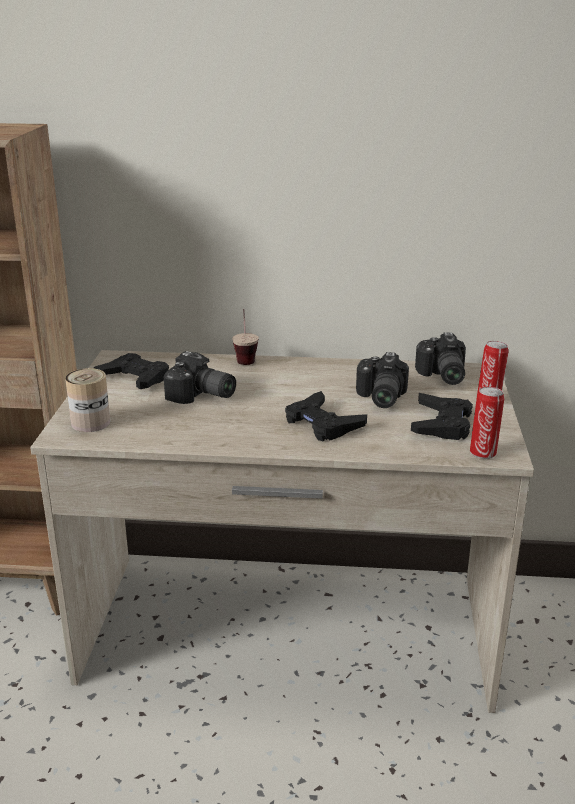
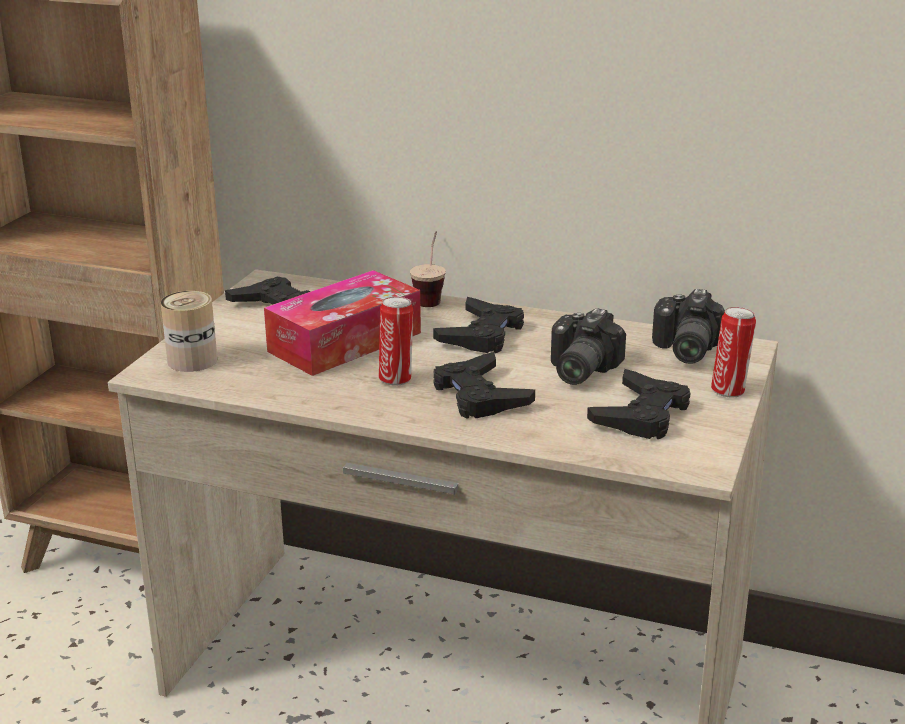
camera: 15 degrees right, 0 degrees up
camera [164,351,236,404] -> tissue box [264,270,421,376]
can [470,387,504,459] -> can moved to [379,297,413,385]
none -> black game controller [433,297,524,353]

